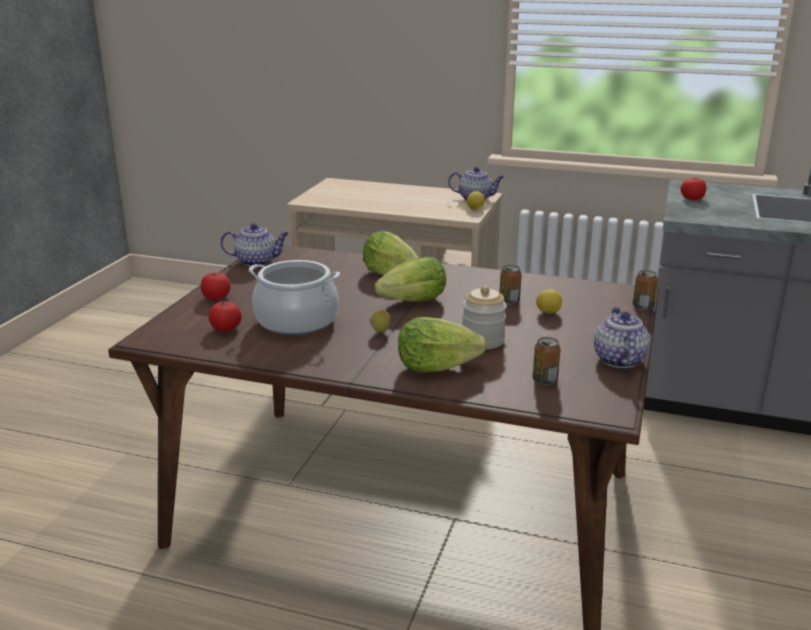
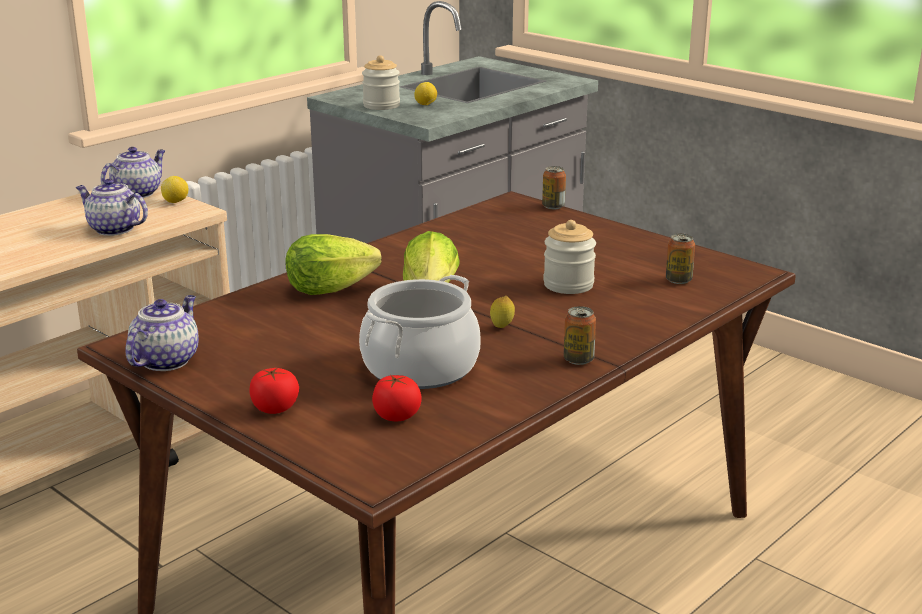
camera: 65 degrees left, 0 degrees up
lettuce [398,317,486,372] -> none
can [499,265,522,304] -> can moved to [564,306,596,365]
lemon [536,289,562,314] -> lemon moved to [414,82,437,105]
teapot [594,307,650,368] -> teapot moved to [76,179,148,236]
tomato [681,178,706,200] -> jar [362,55,400,110]

